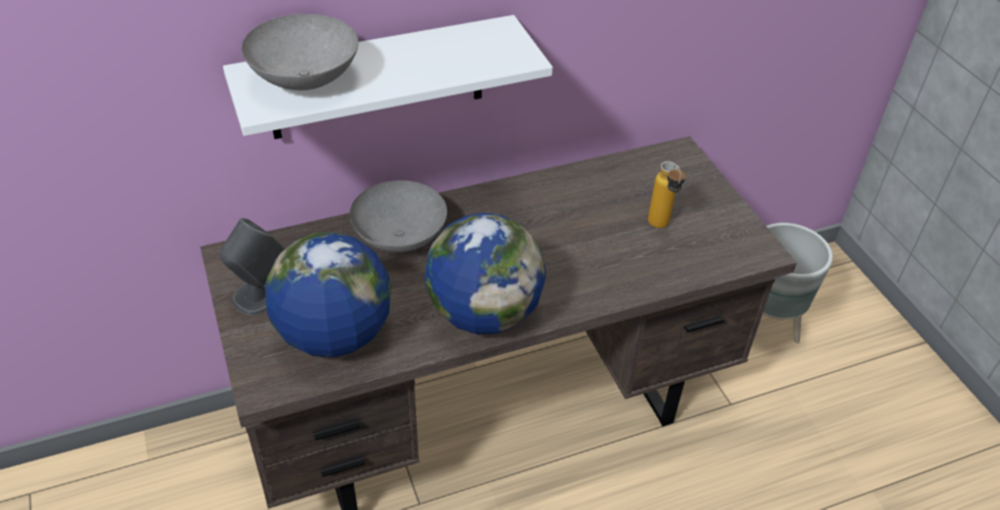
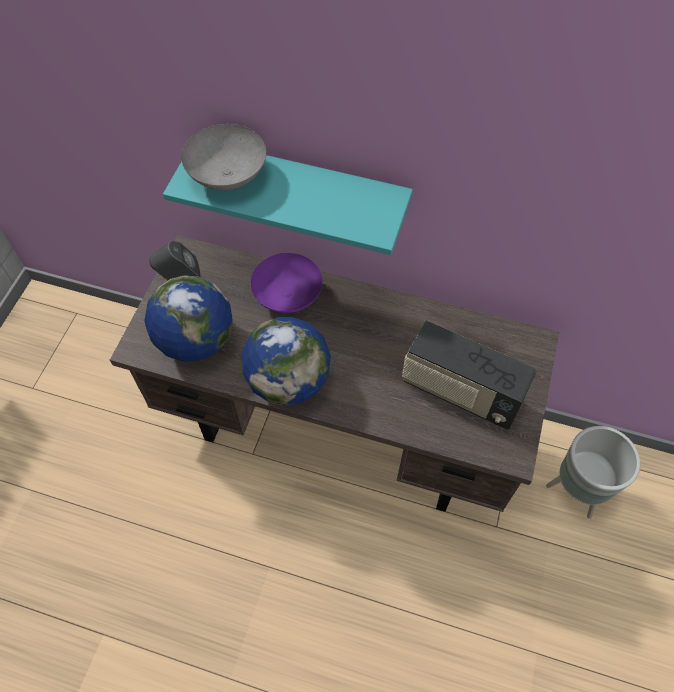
camera: 40 degrees right, 15 degrees up
white shelf [223,15,553,139] -> turquoise shelf [163,155,413,255]
grey bowl [349,180,447,252] -> purple bowl [251,253,322,313]
bottle [648,161,685,228] -> radio [402,320,537,430]

